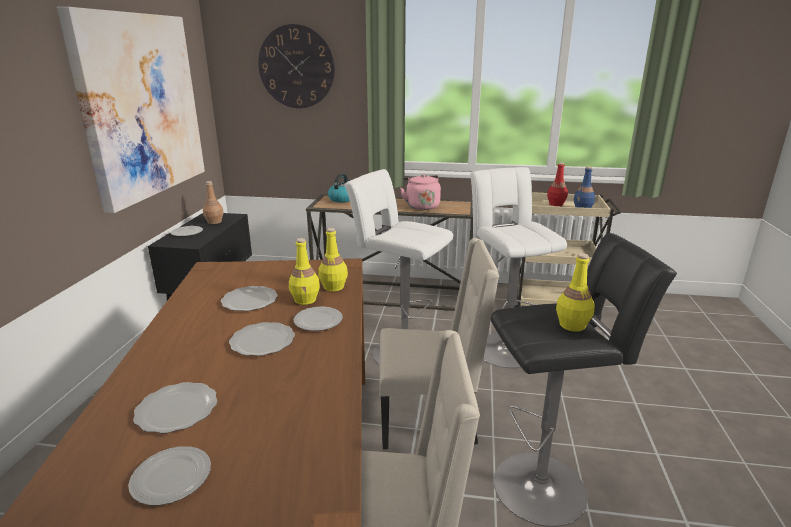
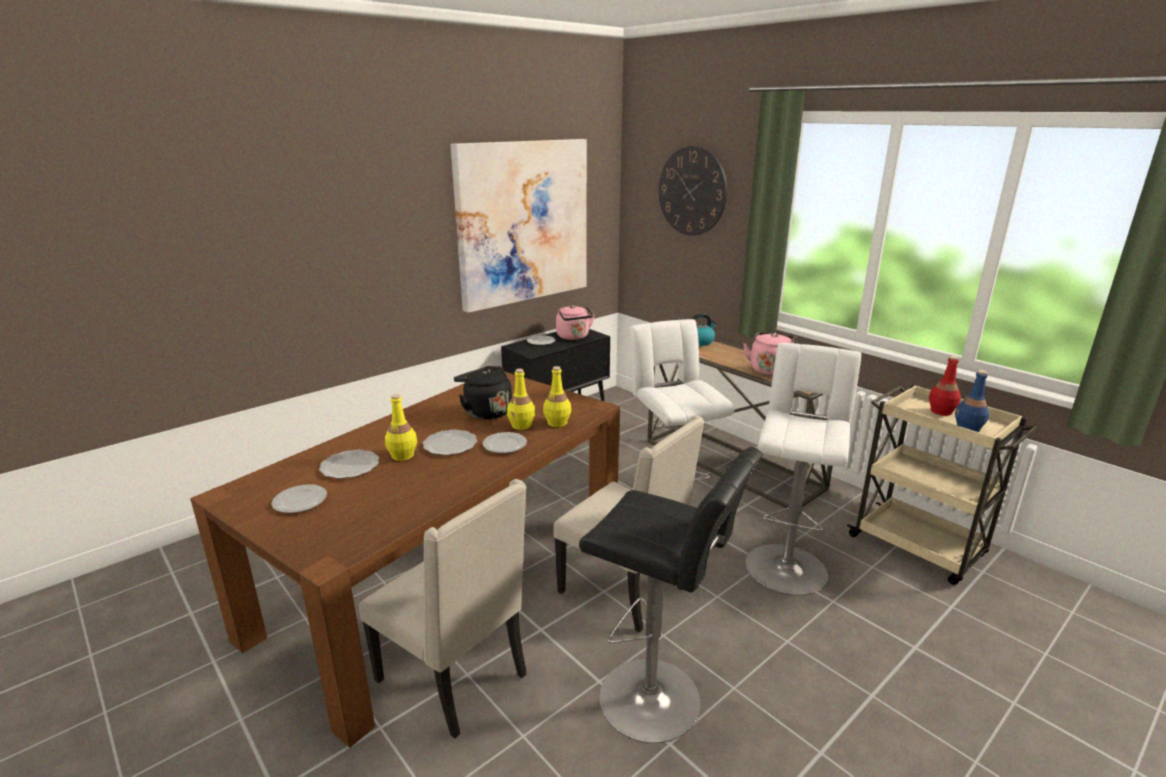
camera: 40 degrees right, 0 degrees up
brown bottle [203,181,223,224] -> pink kettle [556,305,595,340]
plate [221,286,278,311] -> black kettle [454,366,512,420]
yellow bottle [556,253,595,332] -> yellow bottle moved to [385,394,417,461]

